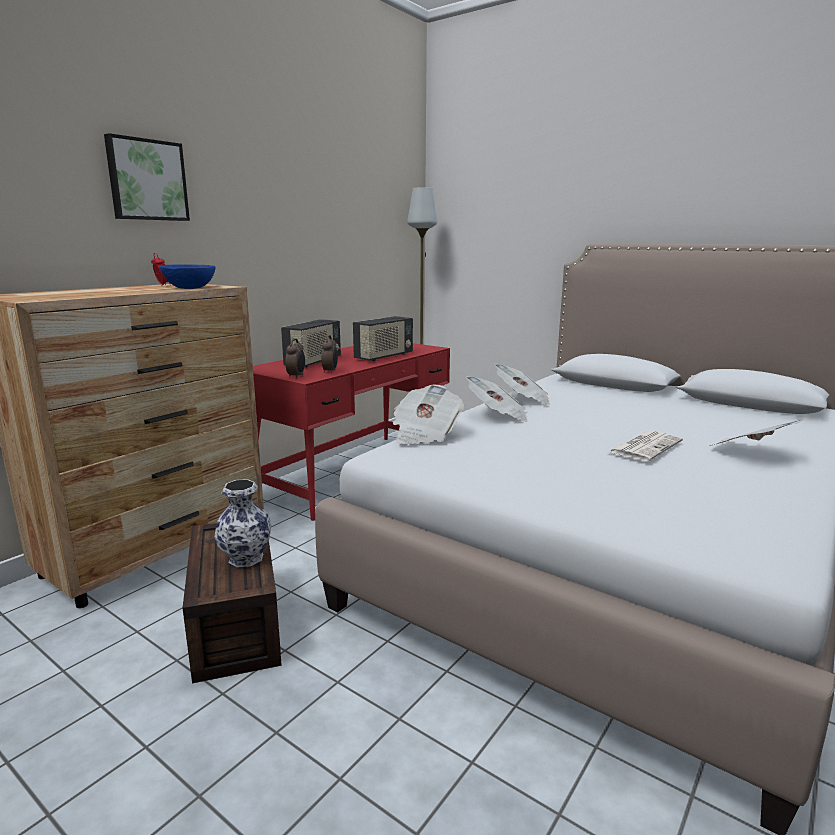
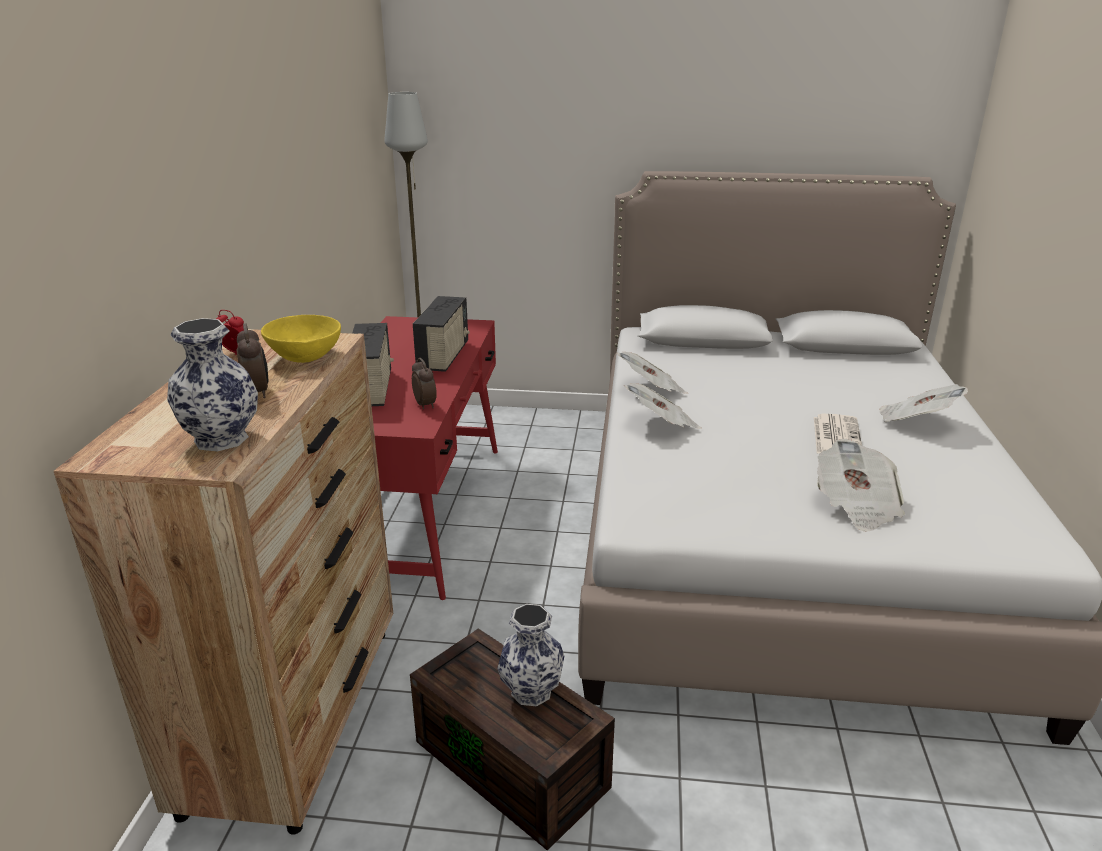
camera: 30 degrees left, 10 degrees up
picture [104,133,190,221] -> none
blue bowl [159,264,215,289] -> yellow bowl [261,315,341,363]
alarm clock [285,339,305,378] -> alarm clock moved to [236,324,269,398]
newspaper [393,384,464,445] -> newspaper moved to [817,439,905,532]
none -> vase [167,318,258,451]

